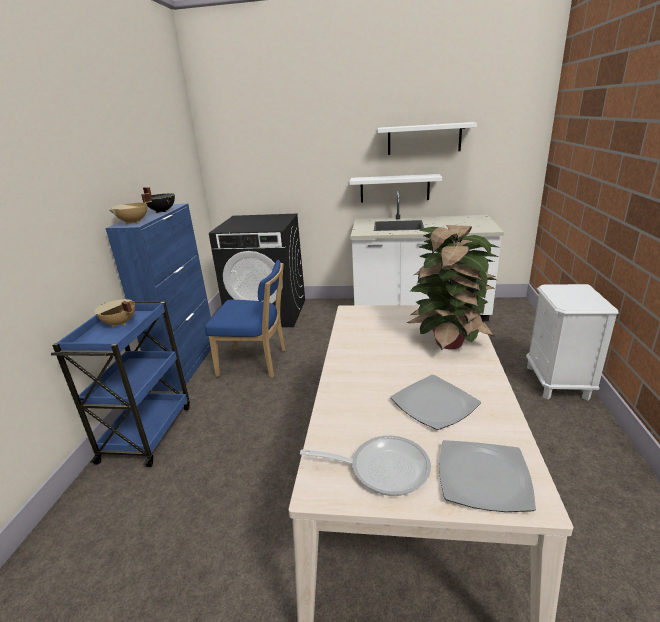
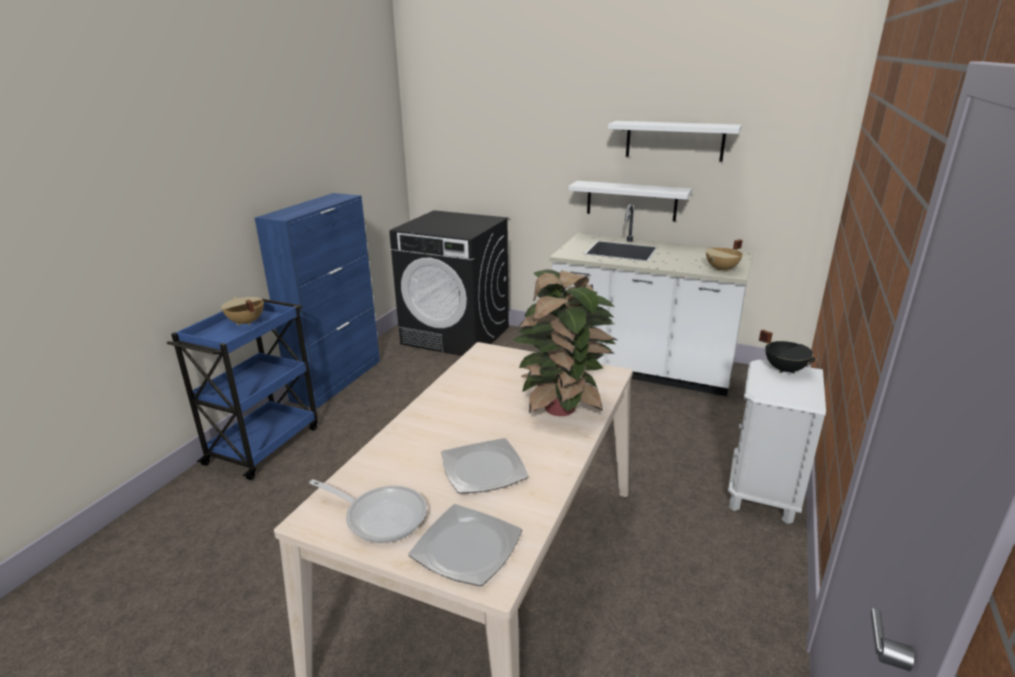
camera: 15 degrees right, 0 degrees up
beige cooking pot [109,193,152,224] -> beige cooking pot moved to [706,239,743,272]
black cooking pot [143,187,175,213] -> black cooking pot moved to [759,330,817,374]
blue chair [205,260,285,378] -> none

